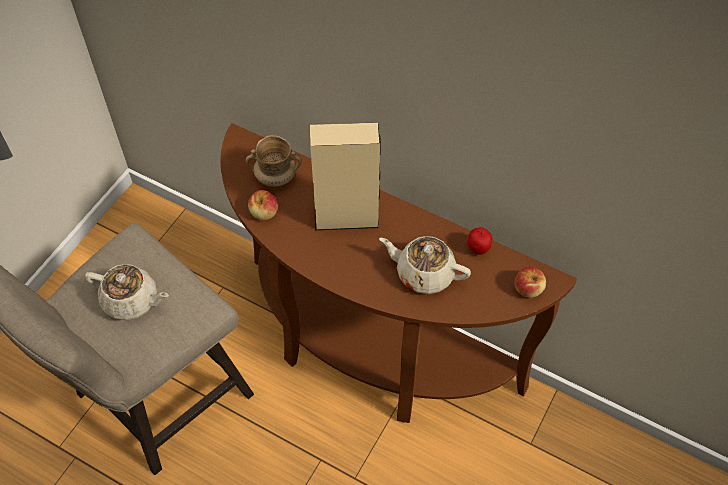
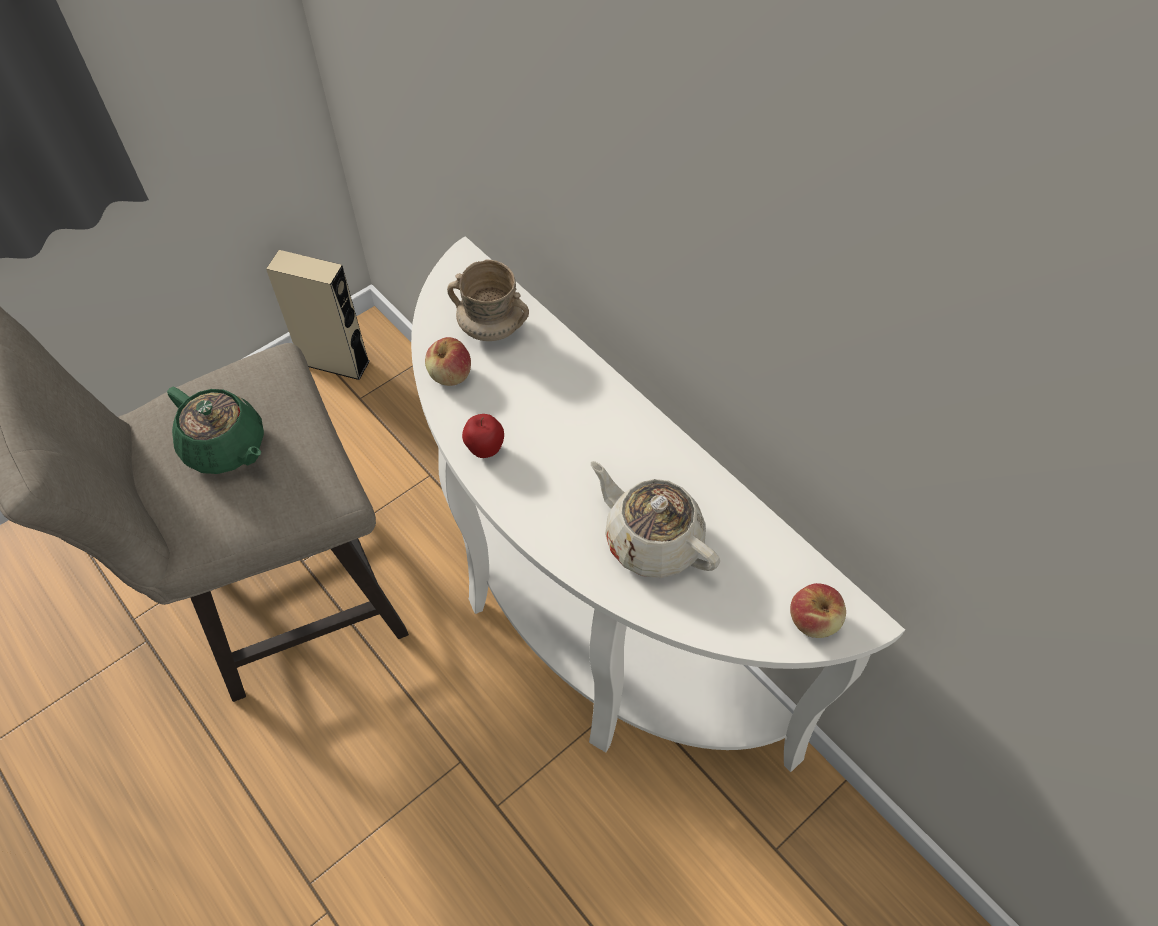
camera: 20 degrees right, 0 degrees up
beige teapot [85,264,169,320] -> green teapot [167,387,264,474]
brown console table [220,123,577,423] -> white console table [411,236,905,772]
beige speaker [310,122,381,230] -> beige speaker moved to [266,250,370,380]
apple [468,227,492,255] -> apple moved to [462,414,504,458]

